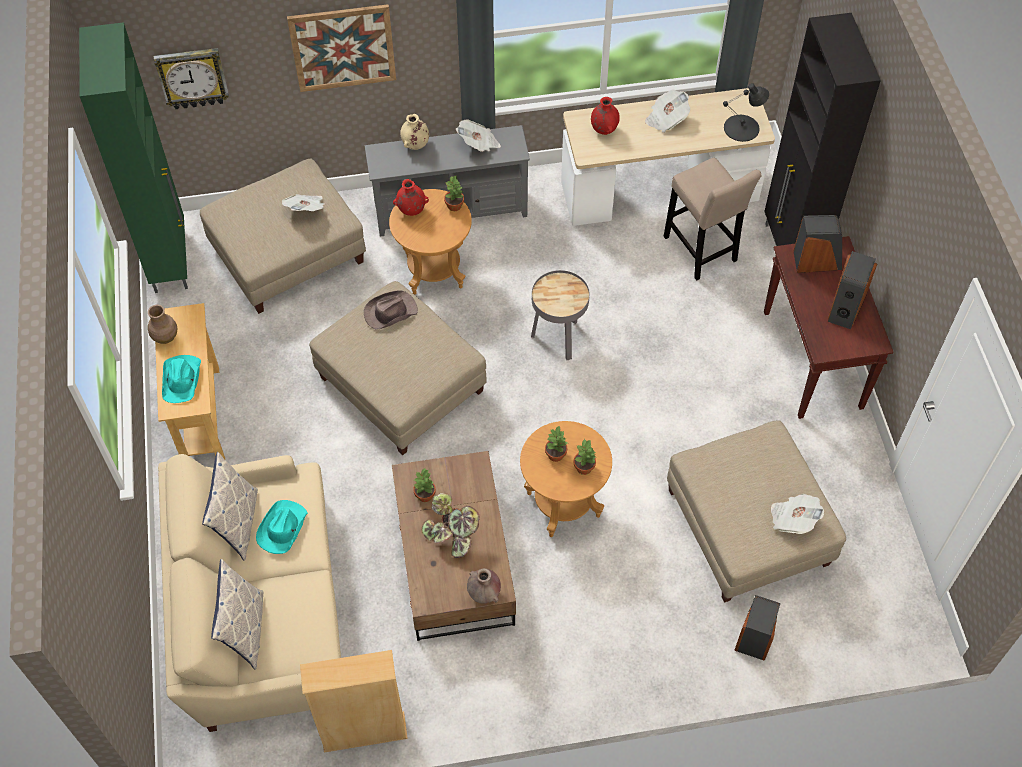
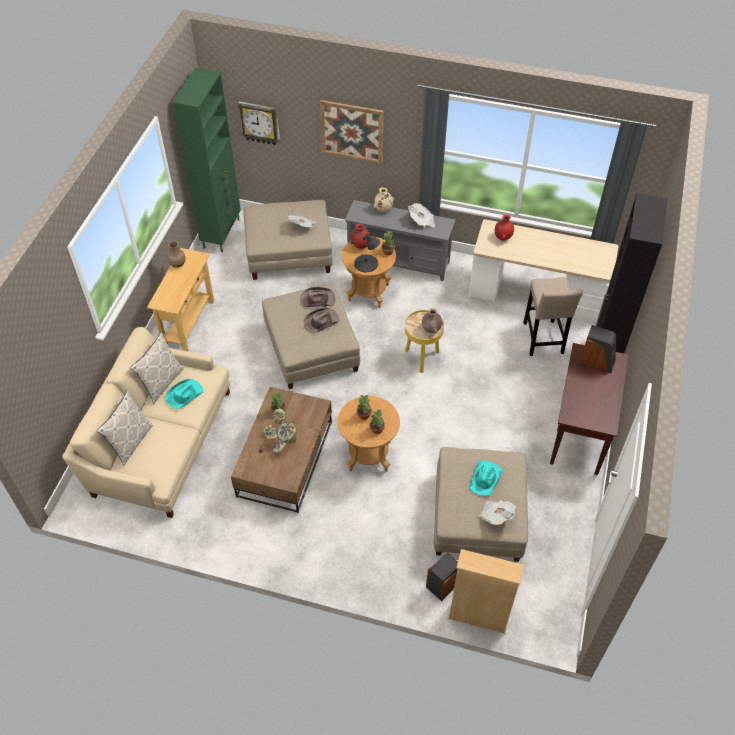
camera: 25 degrees right, 5 degrees down
turquoise hat [162,355,201,403] -> turquoise hat moved to [469,461,503,496]
beige bookcase [300,650,408,753] -> beige bookcase moved to [448,549,524,634]
brown vase [467,568,501,604] -> brown vase moved to [422,308,442,333]
grey side table [531,270,590,360] -> yellow side table [405,310,444,373]
newspaper [645,89,690,133] -> none
black table lamp [723,83,769,142] -> black table lamp moved to [350,233,380,272]
speaker [828,251,877,329] -> none
none -> brown hat [304,307,339,333]

